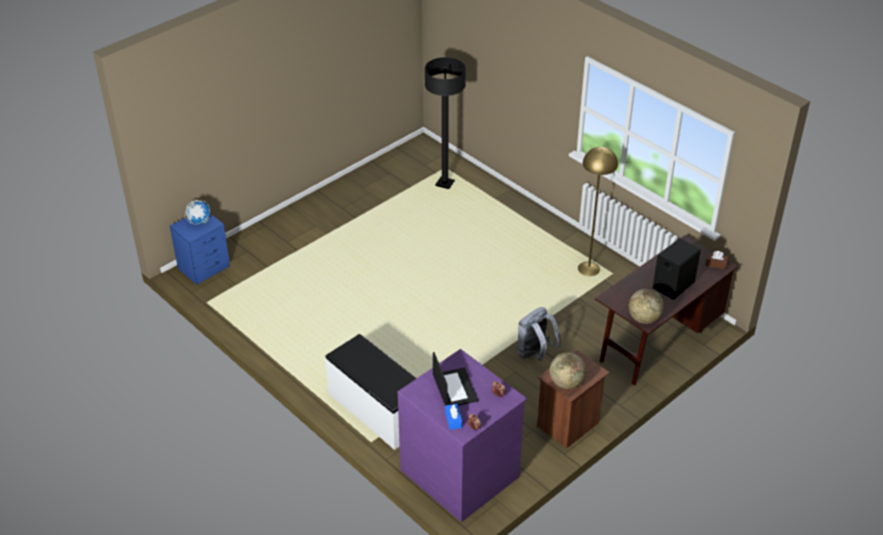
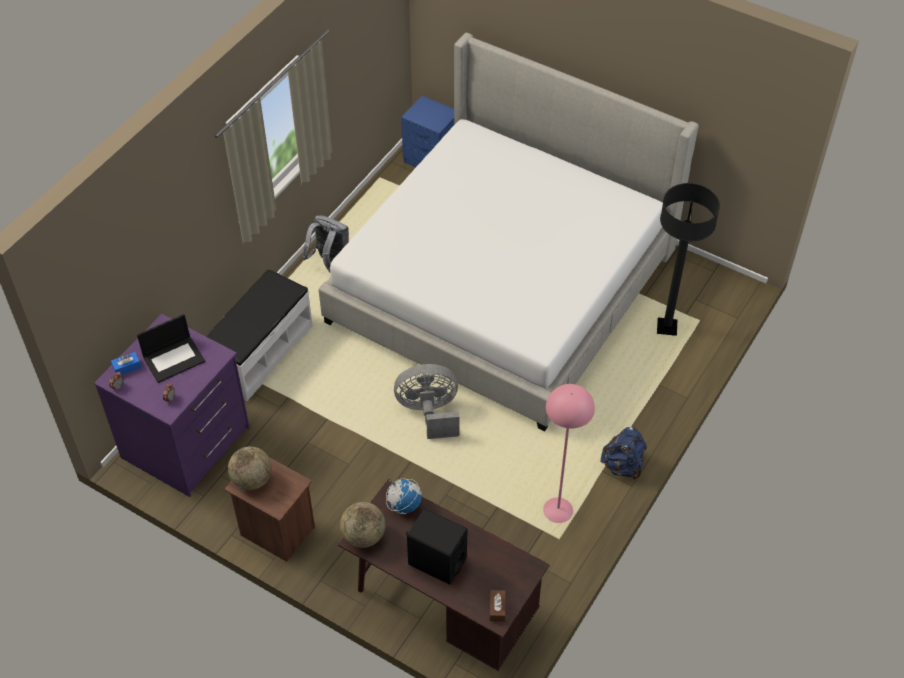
camera: 75 degrees right, 10 degrees up
globe [185,200,210,224] -> globe moved to [386,478,422,514]
grey backpack [517,307,562,361] -> grey backpack moved to [303,215,349,273]
yellow floor lamp [578,147,618,276] -> pink floor lamp [543,384,595,523]
none -> bed [319,33,699,432]
none -> grey fan [394,364,460,439]
none -> blue backpack [601,427,647,480]

